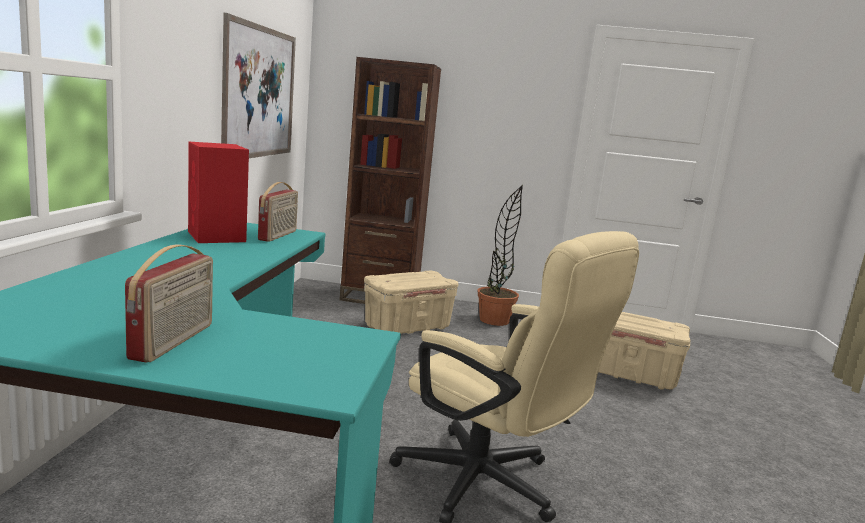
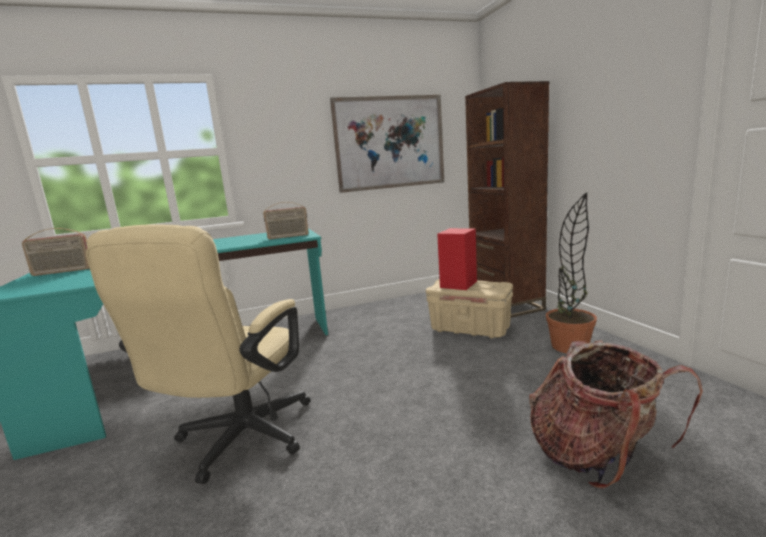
camera: 65 degrees right, 0 degrees up
red speaker [188,142,249,243] -> red speaker moved to [437,228,477,290]
beige storage box [598,312,690,390] -> backpack [529,340,703,489]

